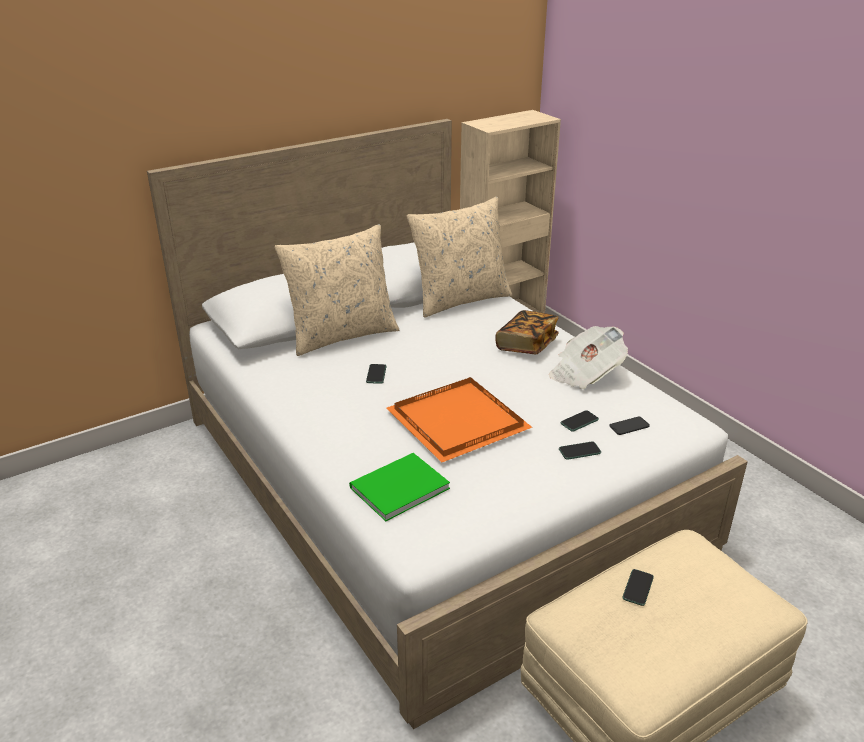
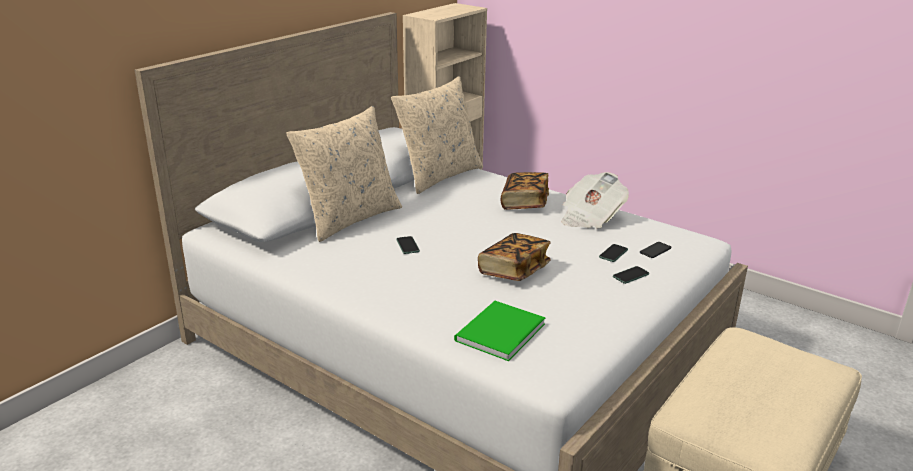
camera: 20 degrees left, 5 degrees down
orange tray [387,377,533,463] -> book [478,233,551,281]
phone [622,569,654,606] -> none

